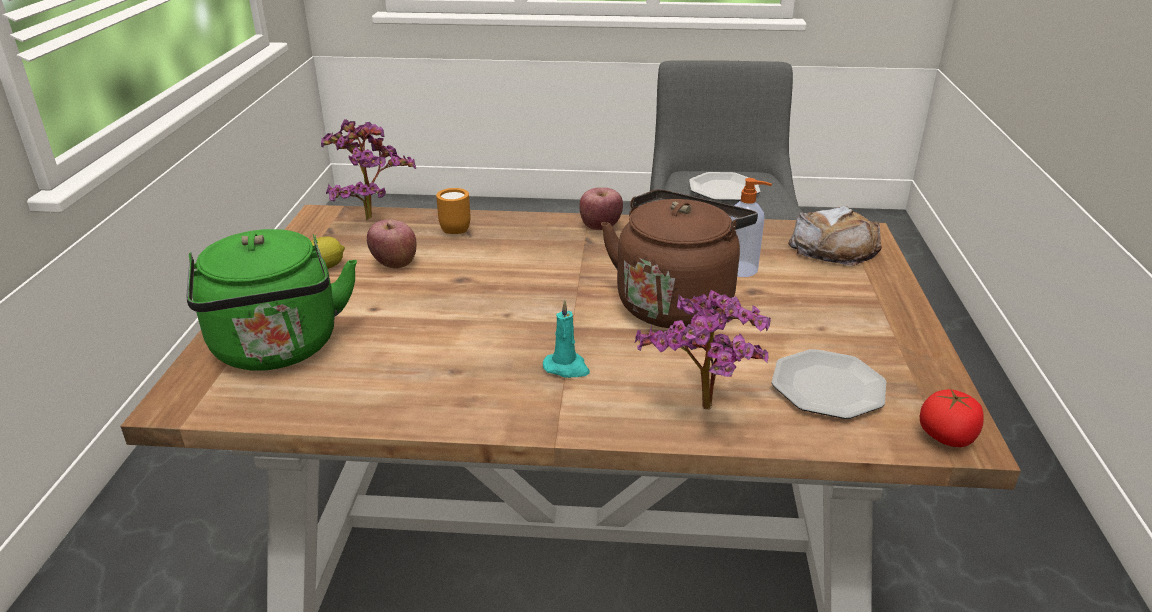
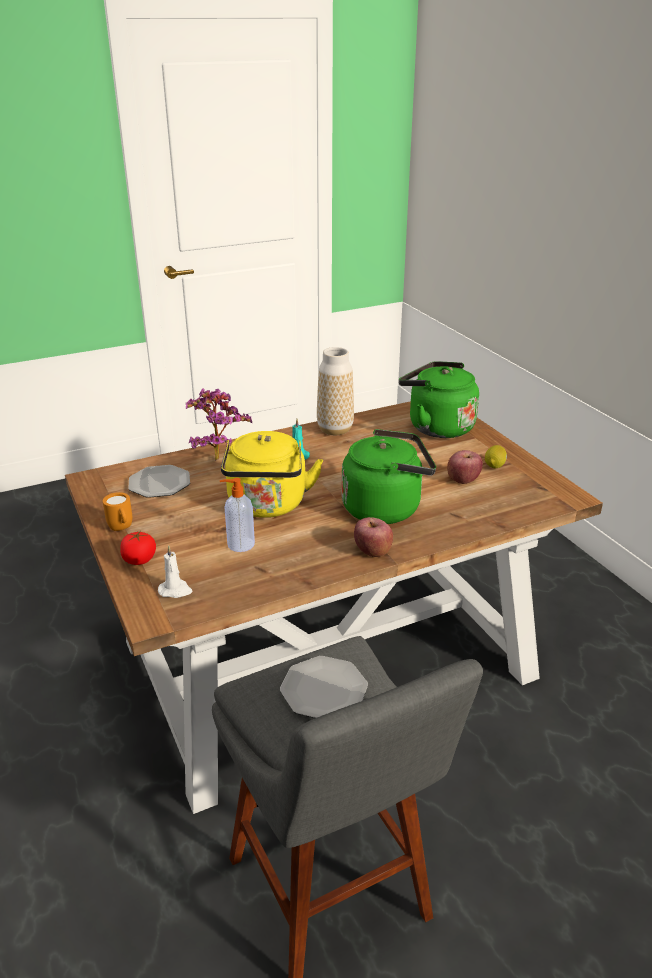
camera: 150 degrees right, 0 degrees up
potted plant [321,119,416,221] -> none
orange mug [436,188,470,234] -> orange mug moved to [103,492,132,531]
brown kettle [601,190,758,329] -> yellow kettle [221,431,323,518]
bread [789,206,882,266] -> white candle [158,545,193,598]
tomato [920,388,984,447] -> tomato moved to [120,531,156,565]
none -> vase [317,347,354,435]
none -> green kettle [341,429,436,524]

